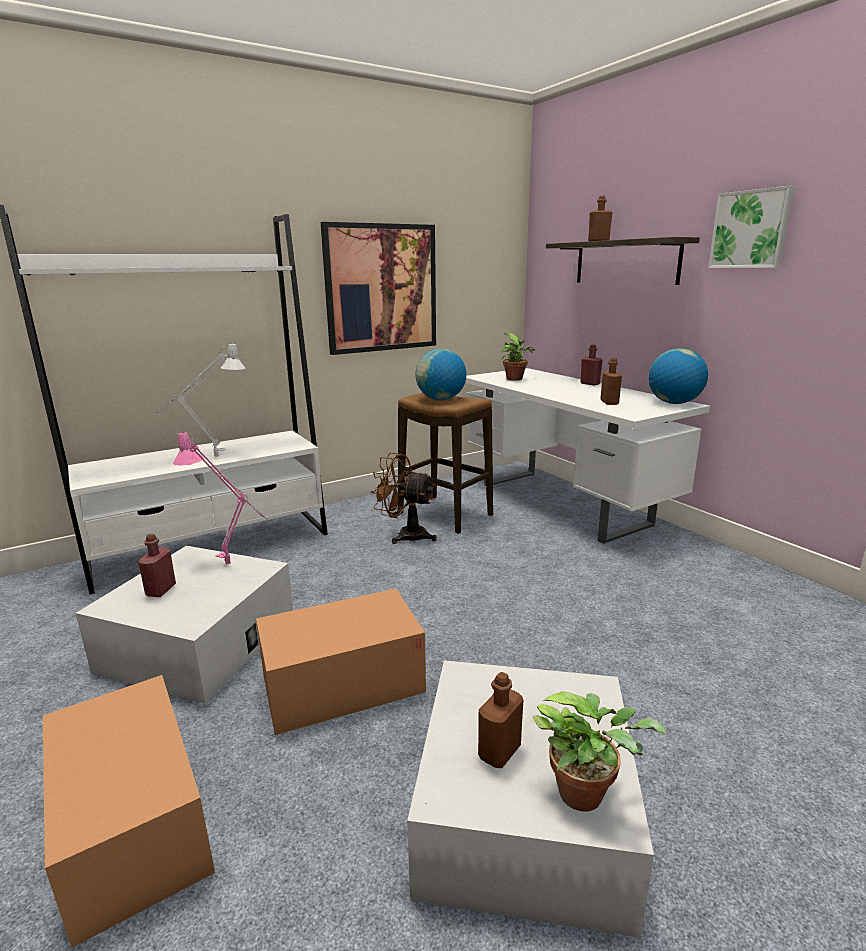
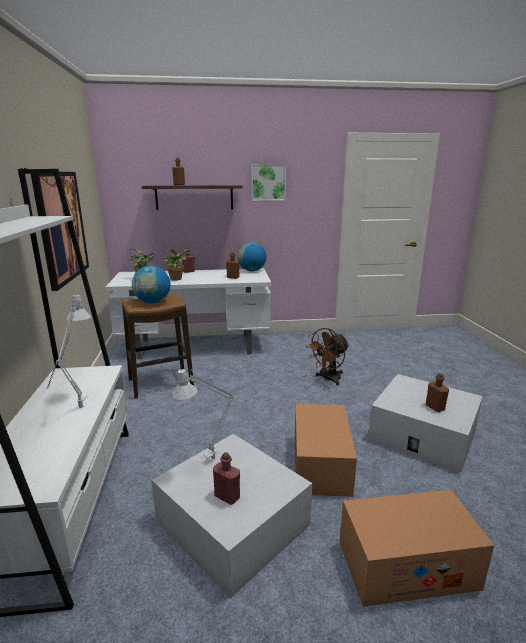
camera: 65 degrees left, 0 degrees up
pink table lamp [173,431,269,564] -> grey table lamp [173,369,252,459]
brown fan [371,453,437,544] -> brown fan moved to [307,328,349,385]
potted plant [533,691,667,812] -> potted plant moved to [163,249,190,281]

